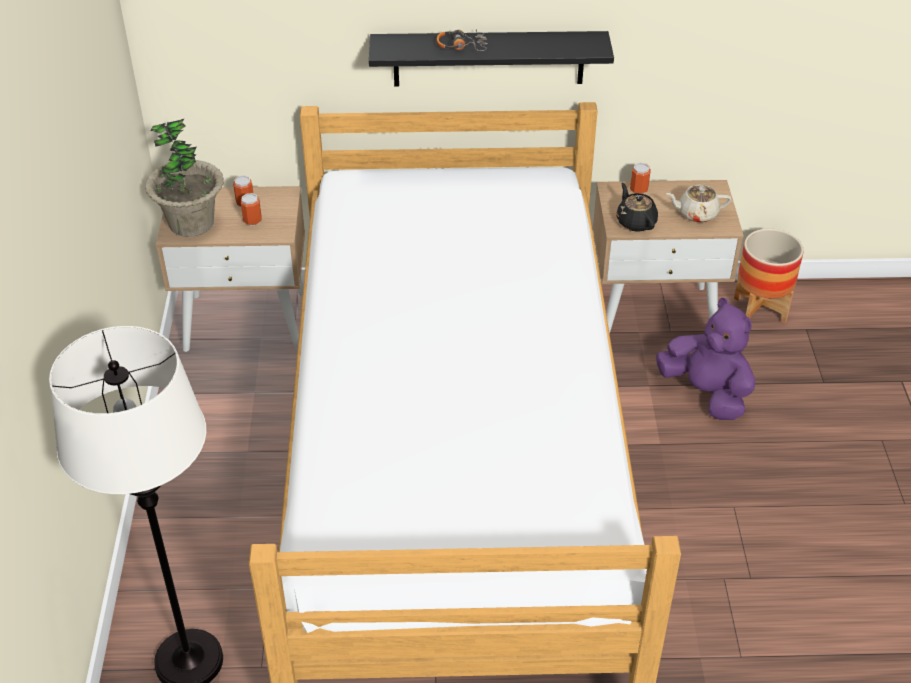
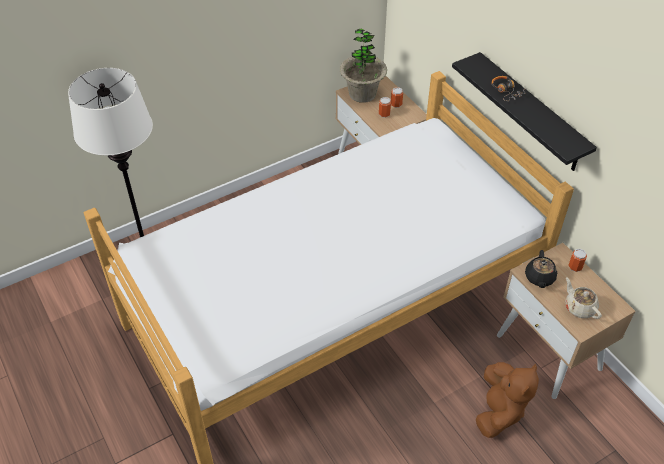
camera: 60 degrees right, 5 degrees up
black teapot [616,183,658,232] -> black teapot turned 150 degrees clockwise [525,250,557,288]
purple plush toy [656,298,755,420] -> brown plush toy [476,362,539,438]
planter [734,229,804,323] -> none

